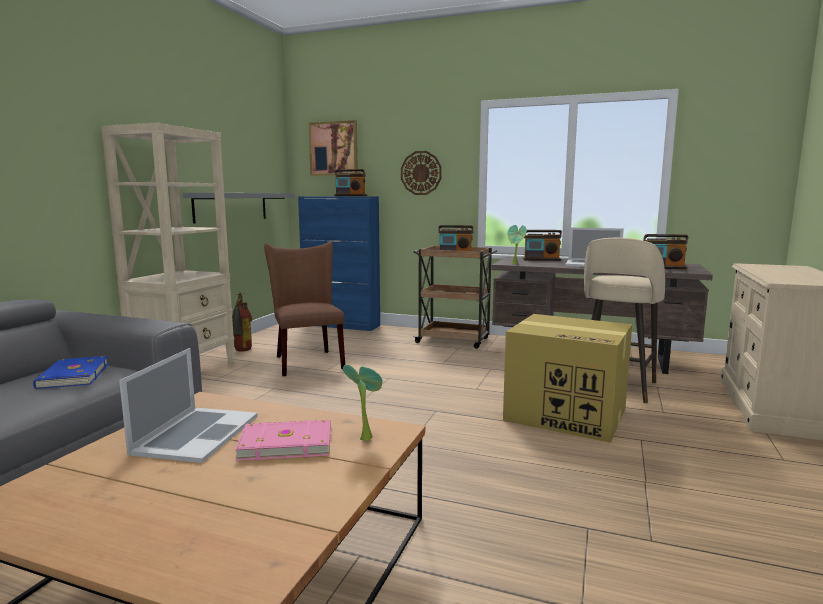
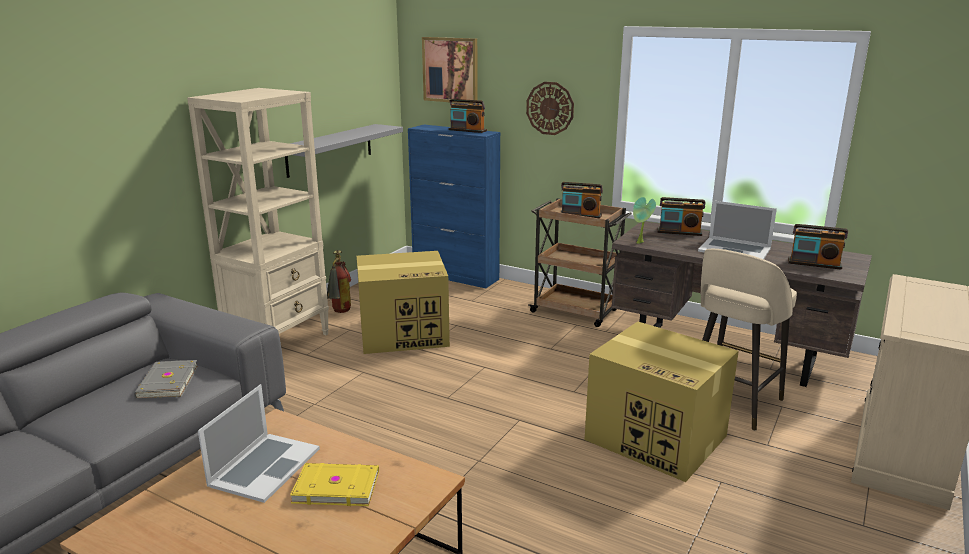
camera: 10 degrees right, 10 degrees up
blue book [33,356,109,389] -> grey book [134,360,198,399]
pink book [235,420,331,461] -> yellow book [290,463,379,506]
brown chair [264,242,345,376] -> cardboard box [357,251,450,354]
potted plant [343,365,383,441] -> none

